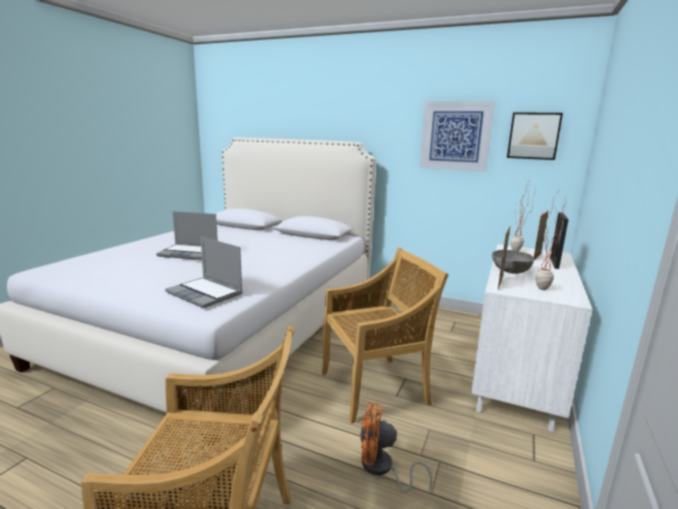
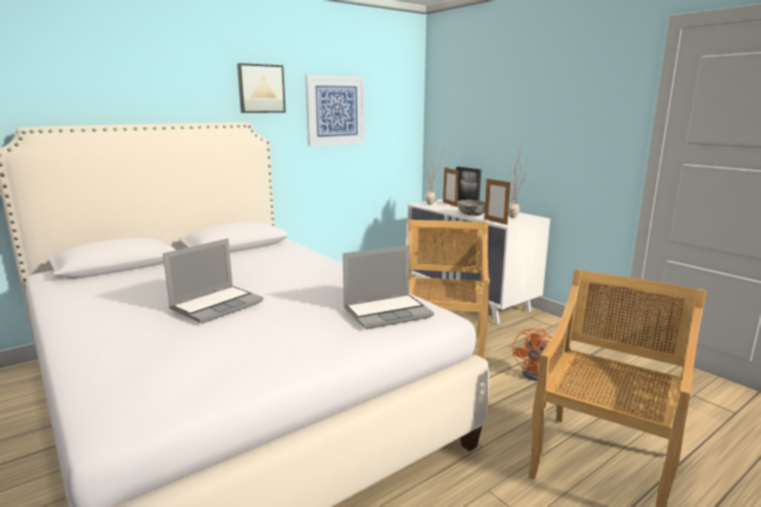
camera: 60 degrees left, 0 degrees up
picture [507,112,563,160] -> picture moved to [237,63,286,113]

